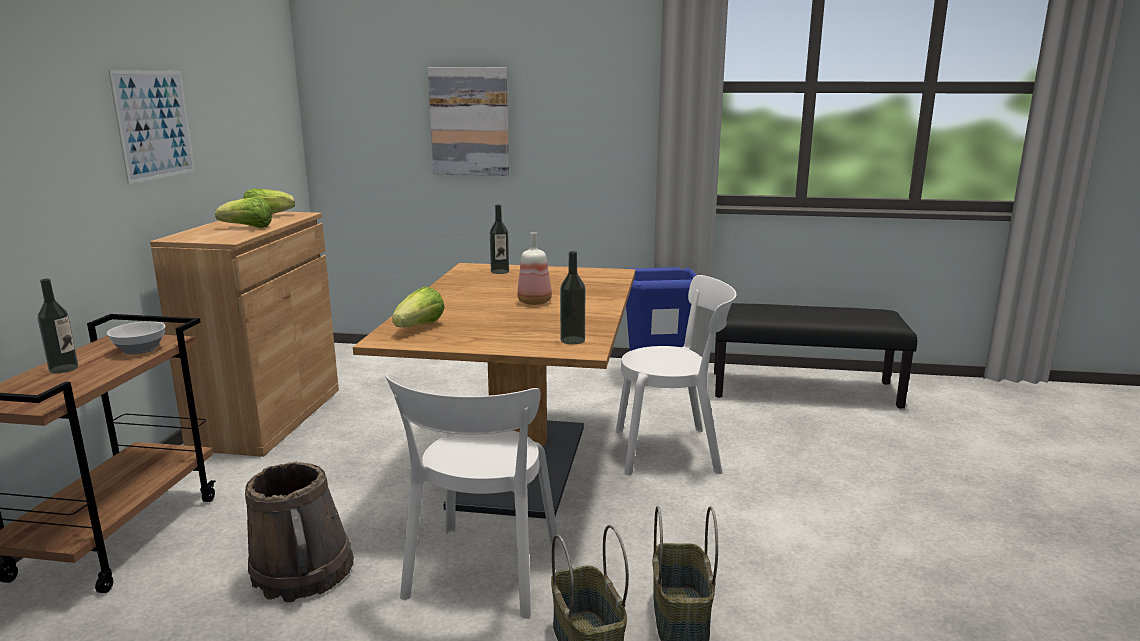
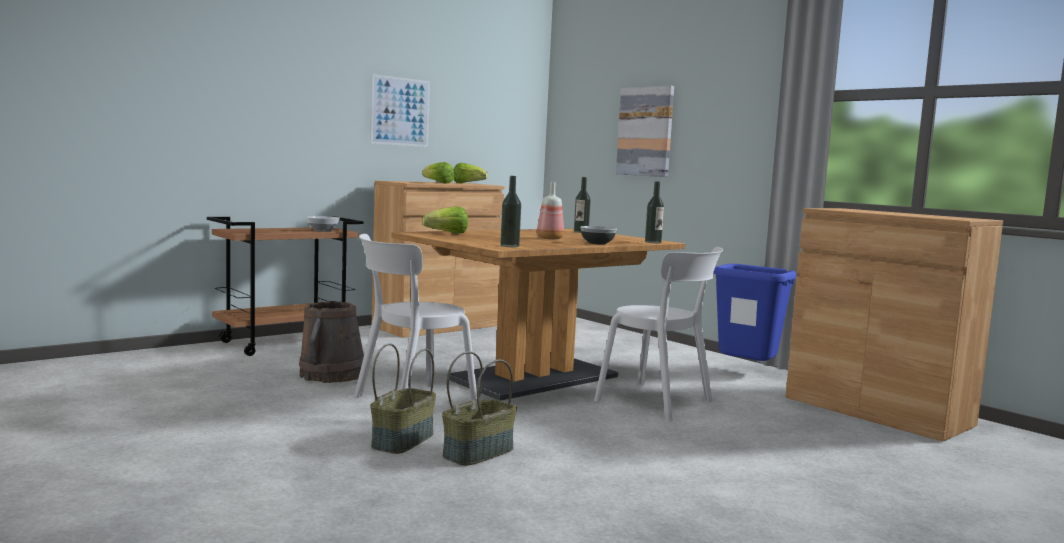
camera: 40 degrees right, 10 degrees down
bottle [38,279,78,373] -> bottle moved to [645,181,664,243]
black bench [714,303,917,409] -> brown cabinet [786,208,1003,442]
none -> bowl [580,226,617,245]

